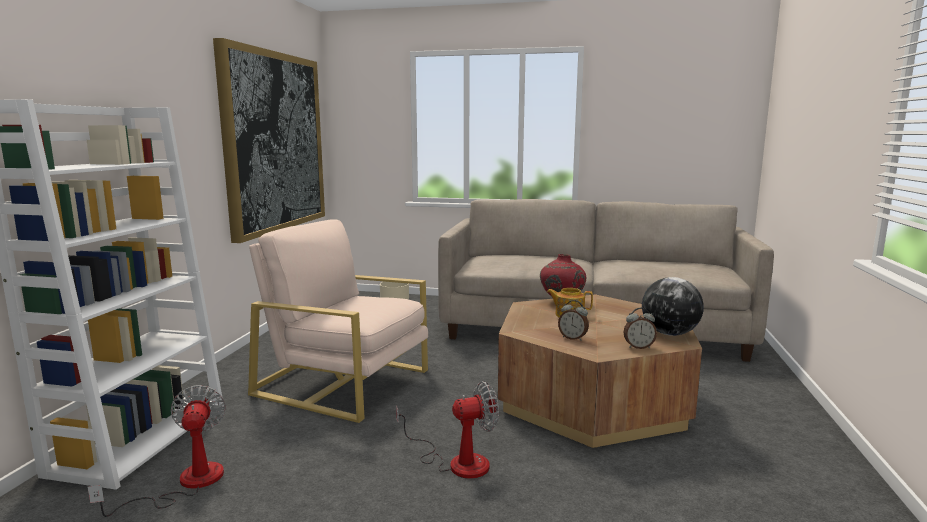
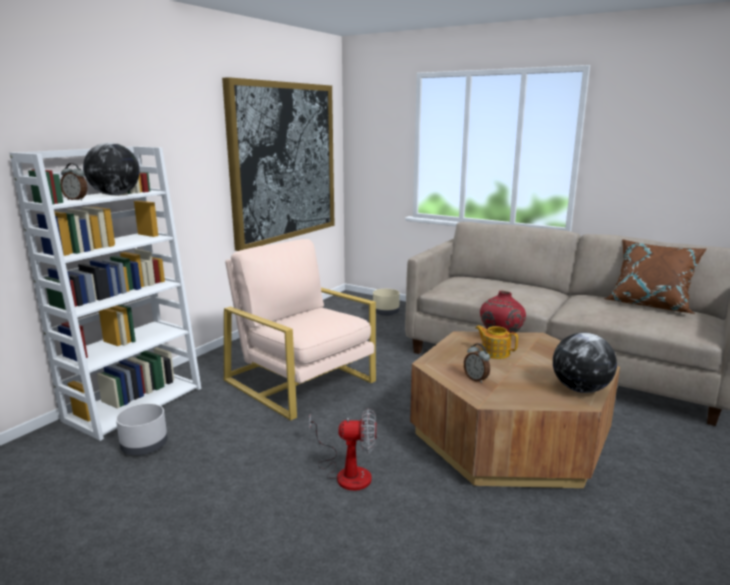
camera: 20 degrees right, 5 degrees up
fan [88,385,226,517] -> grey planter [116,403,168,455]
alarm clock [624,307,657,349] -> alarm clock moved to [60,163,87,201]
none -> globe [83,143,140,195]
none -> brown pillow [604,239,706,314]

